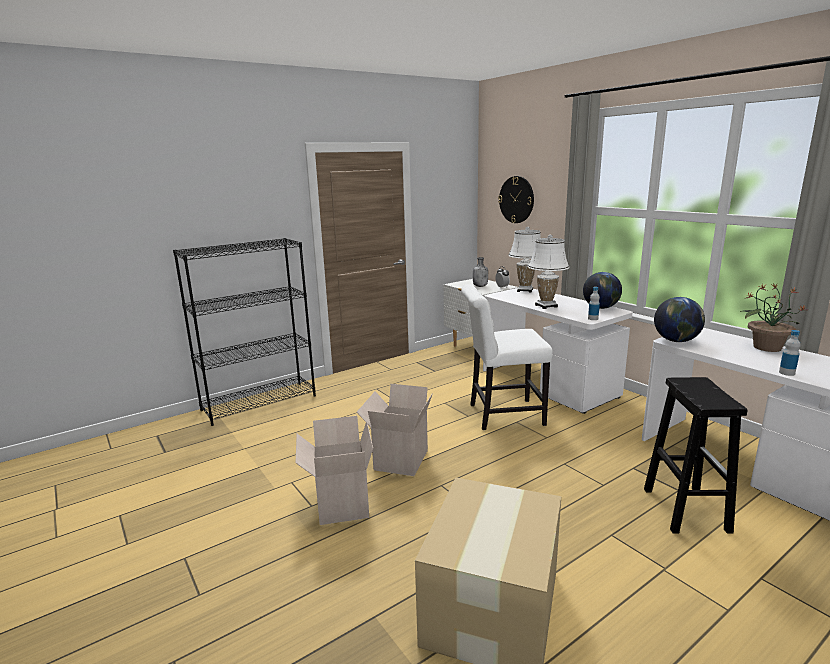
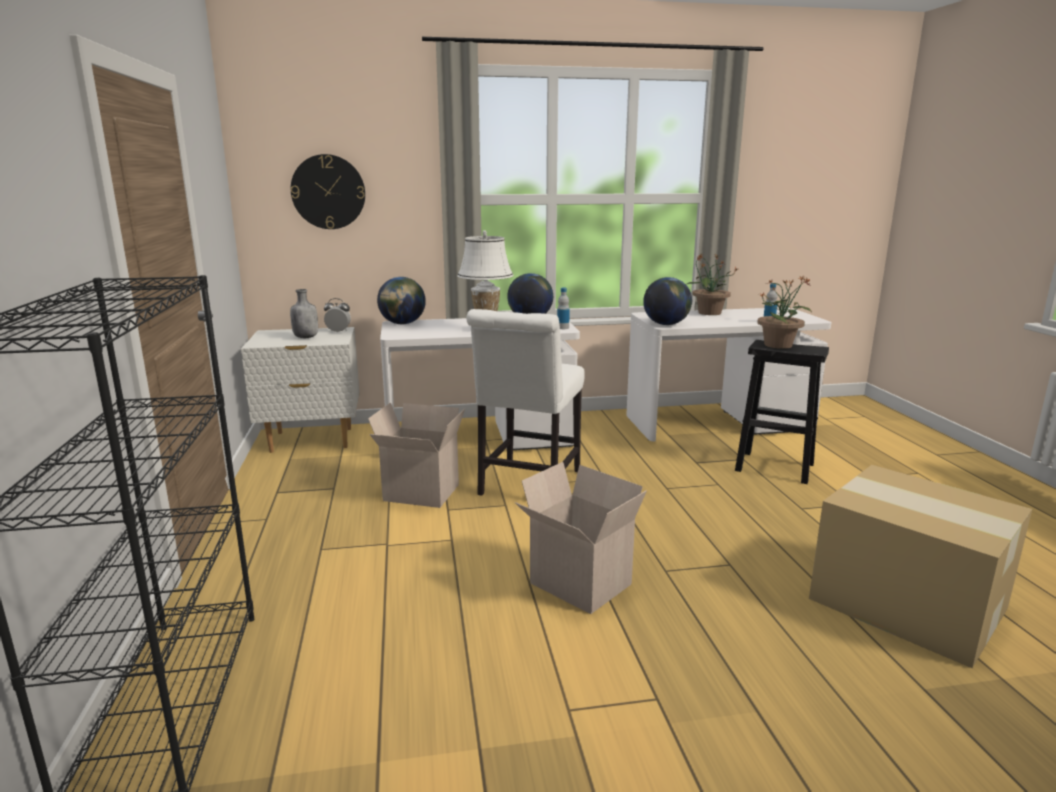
camera: 65 degrees left, 0 degrees up
cardboard box [296,416,373,525] -> cardboard box moved to [368,403,465,508]
white table lamp [508,227,541,293] -> globe [377,277,426,324]
none -> potted plant [757,277,812,349]

